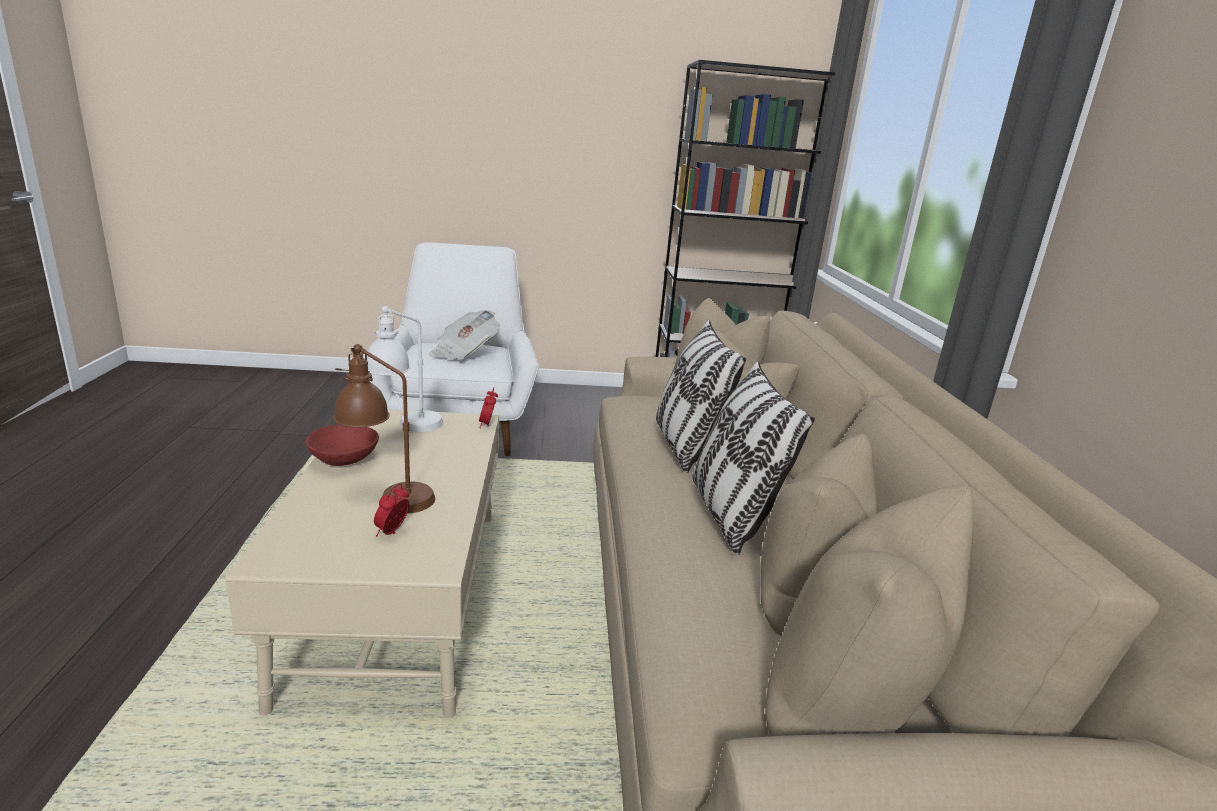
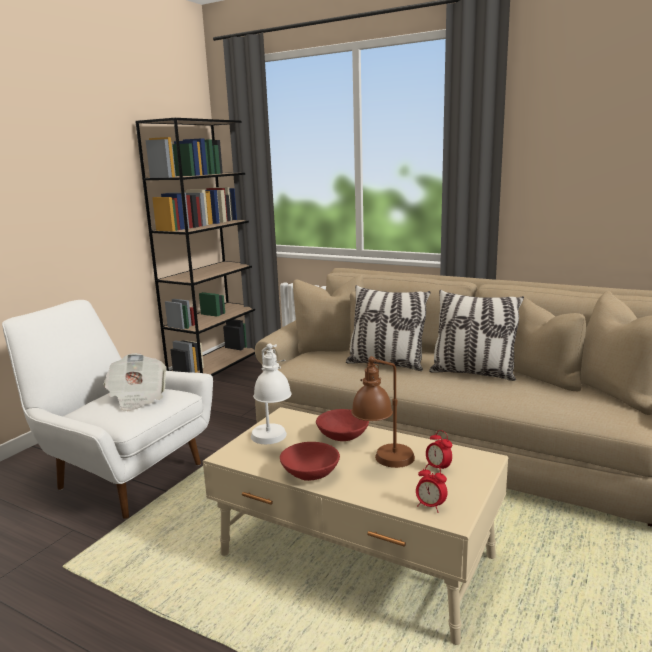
camera: 55 degrees left, 5 degrees down
alarm clock [479,388,498,428] -> alarm clock moved to [416,464,448,513]
none -> red bowl [316,409,369,441]

